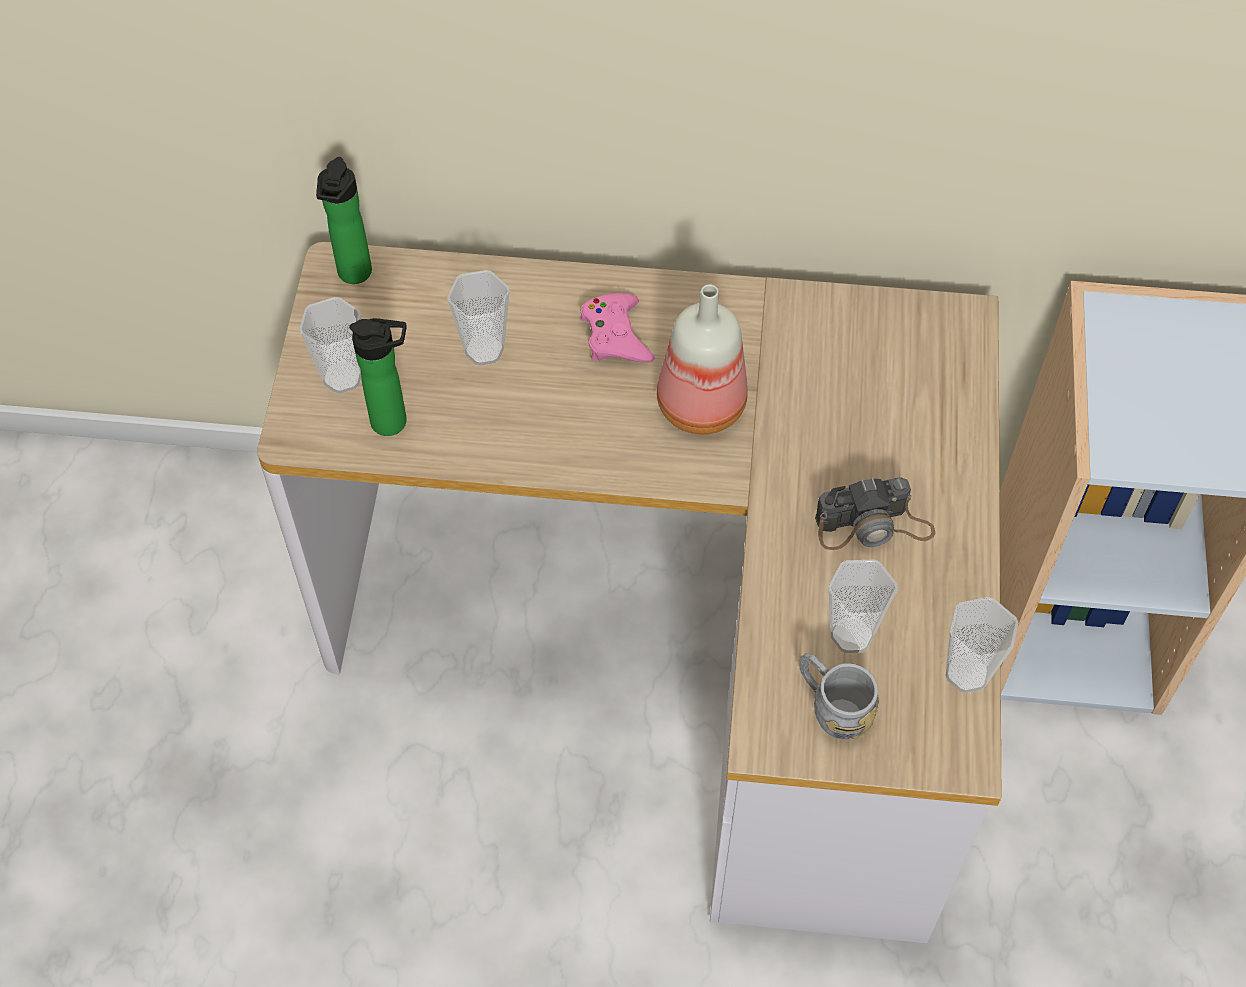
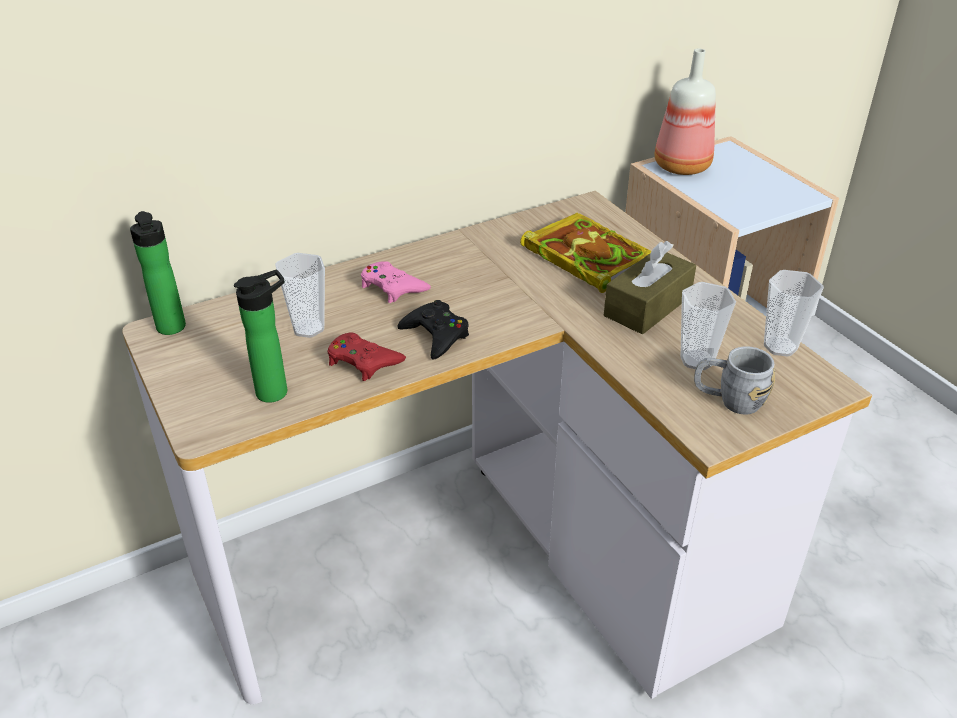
camera: 35 degrees left, 20 degrees down
cup [299,297,361,394] -> none
bottle [657,284,748,434] -> bottle moved to [654,49,716,175]
camera [815,477,936,550] -> brown tissue box [604,241,696,334]
none -> red game controller [327,332,406,381]
none -> black game controller [397,300,469,360]
none -> book [520,213,652,293]

